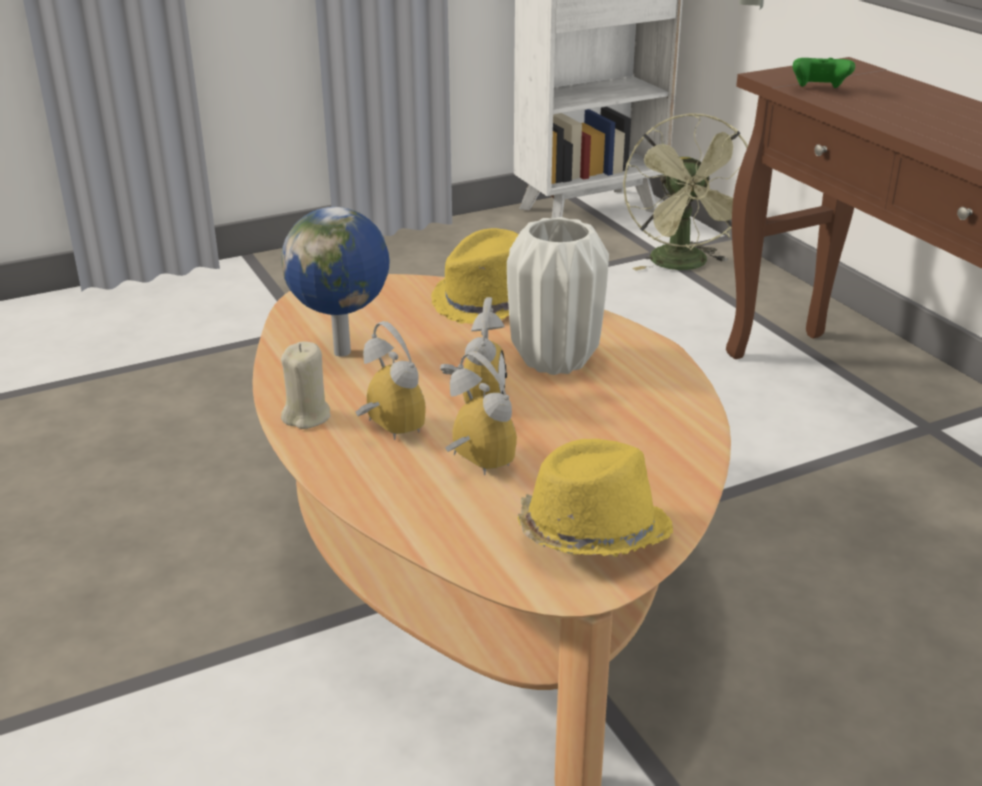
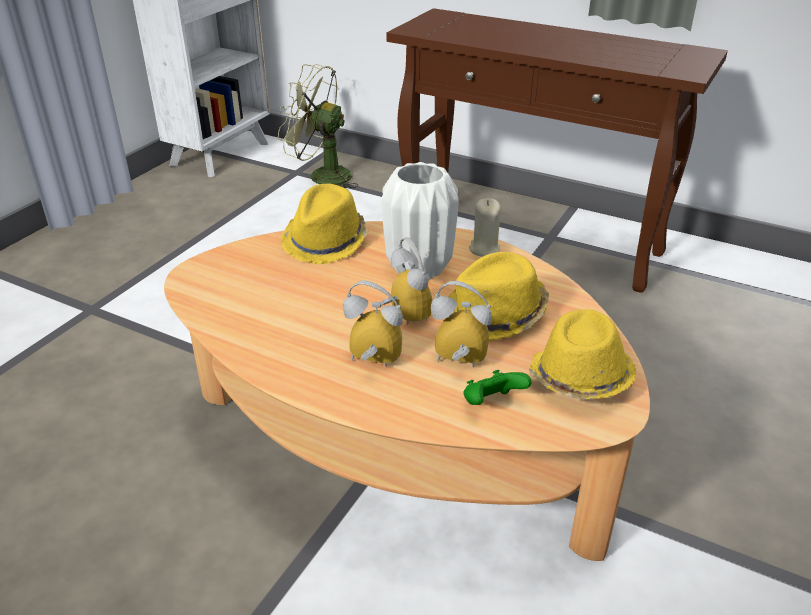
camera: 35 degrees left, 5 degrees up
globe [281,207,389,357] -> none
beige candle [281,341,330,429] -> beige candle moved to [469,198,501,257]
green fan [623,113,748,270] -> green fan turned 150 degrees clockwise [278,64,358,188]
green game controller [793,58,855,88] -> green game controller moved to [463,370,532,405]
none -> yellow hat [445,252,549,340]

